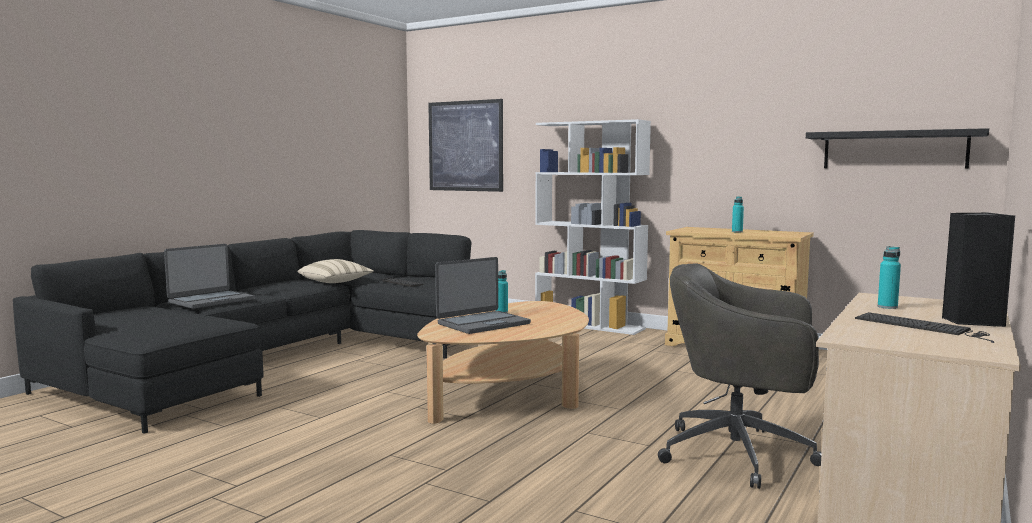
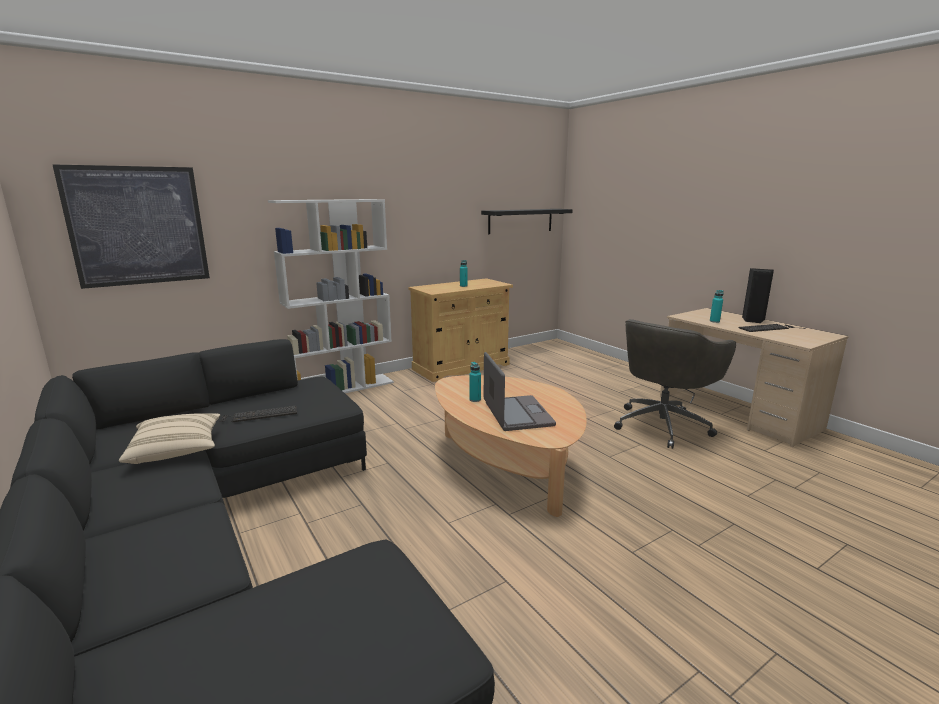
camera: 65 degrees left, 10 degrees up
laptop [164,244,254,309] -> none

